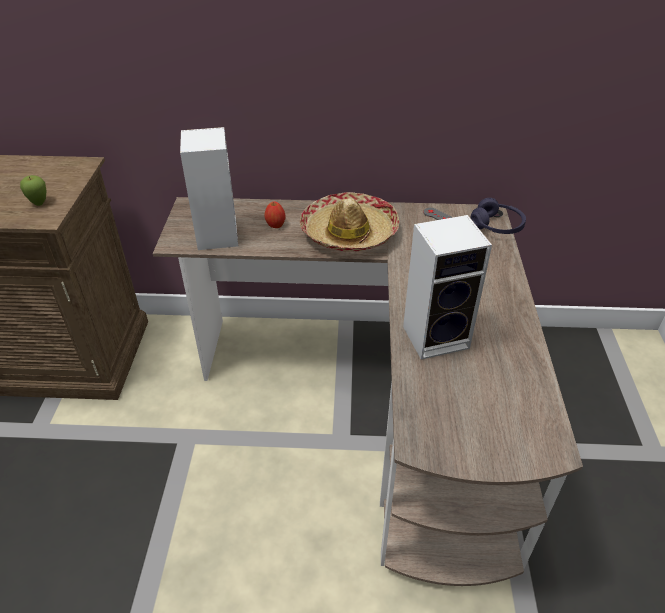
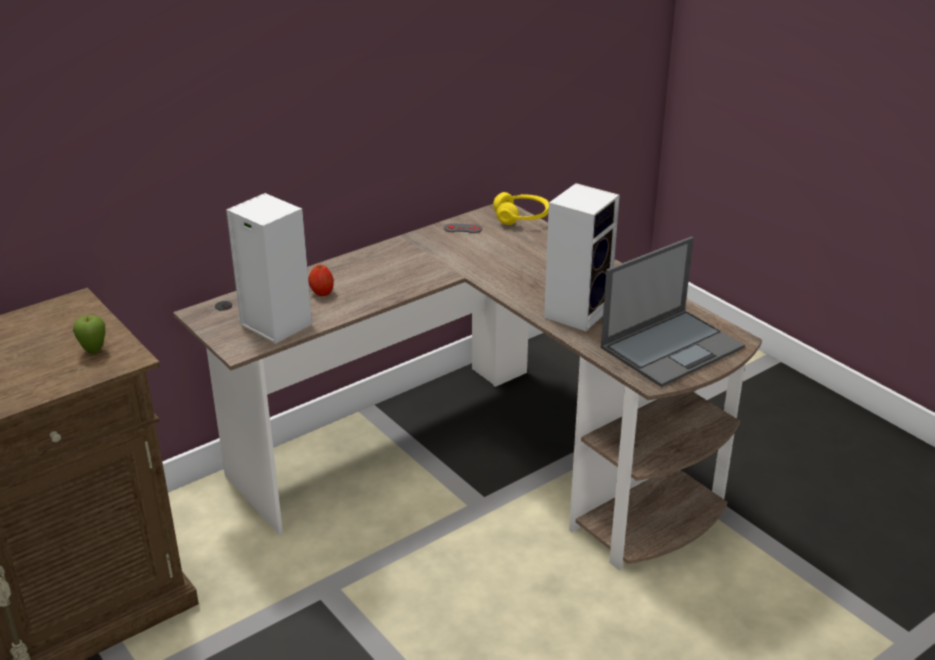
camera: 40 degrees left, 10 degrees down
hat [300,192,399,252] -> none
purple headphones [471,198,526,234] -> yellow headphones [493,192,549,225]
none -> laptop [601,237,745,387]

